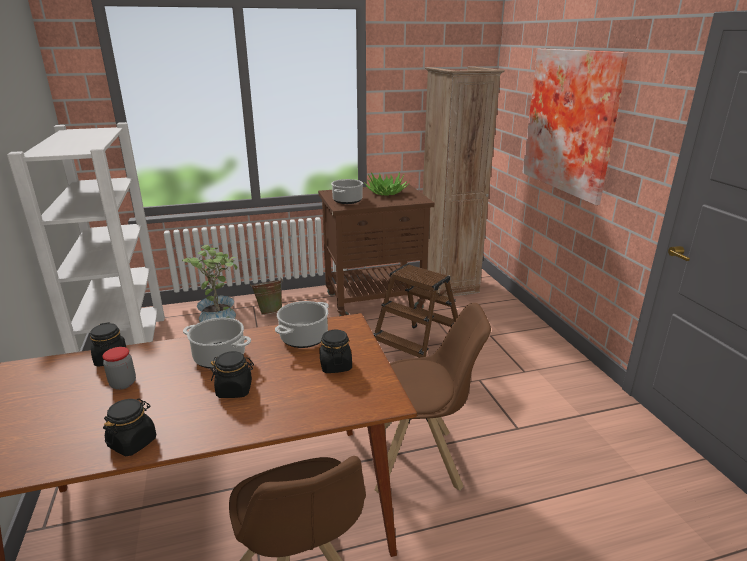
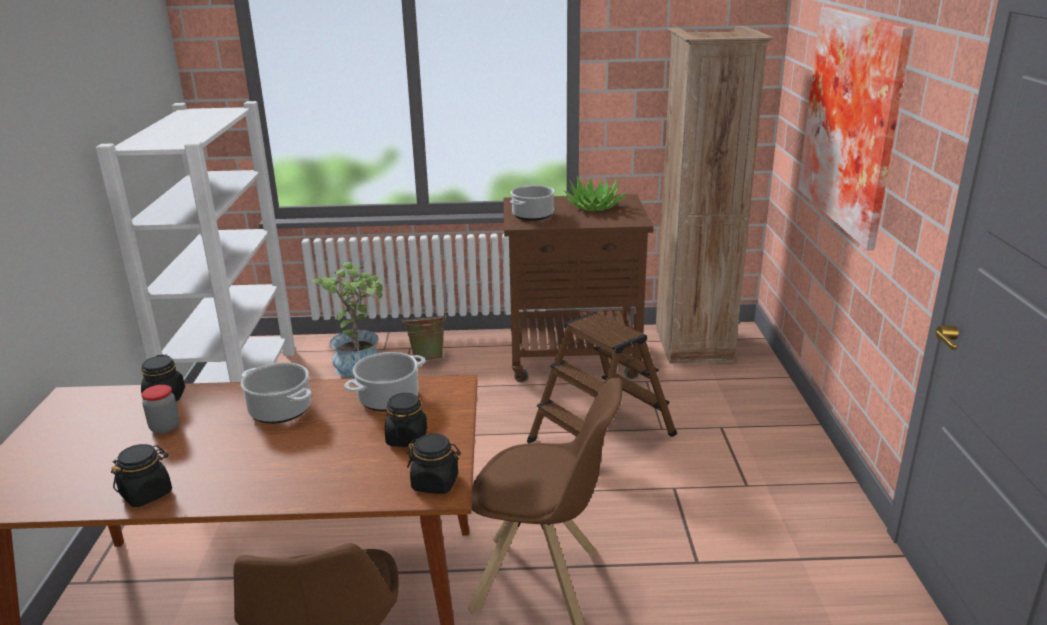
camera: 15 degrees right, 0 degrees up
black jar [211,351,254,398] -> black jar moved to [407,433,461,494]

